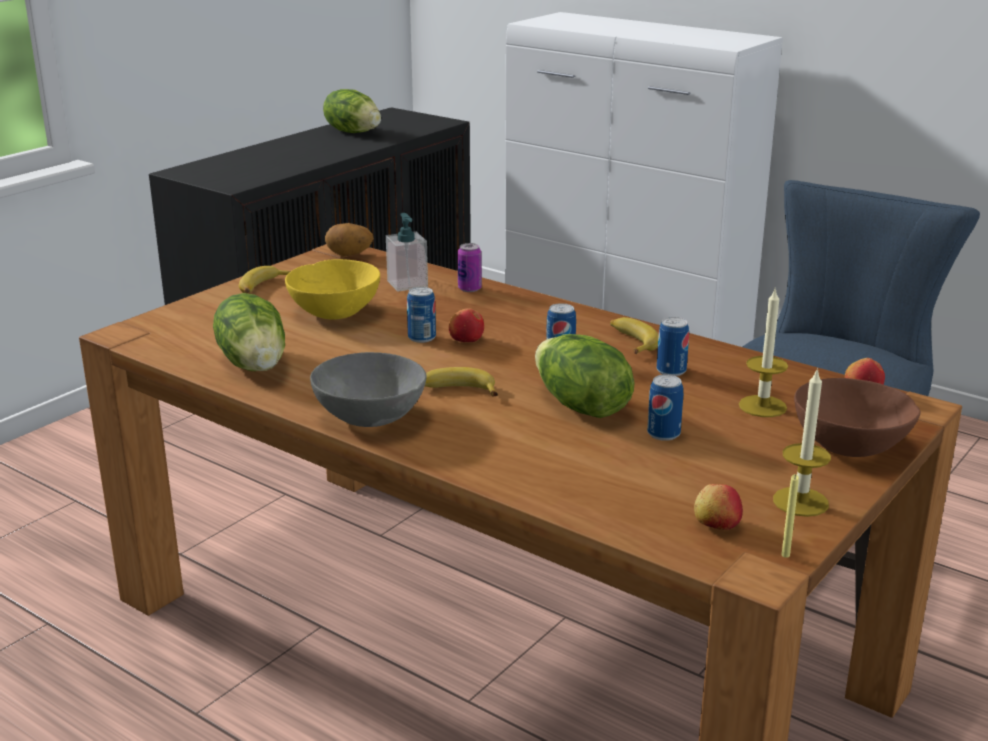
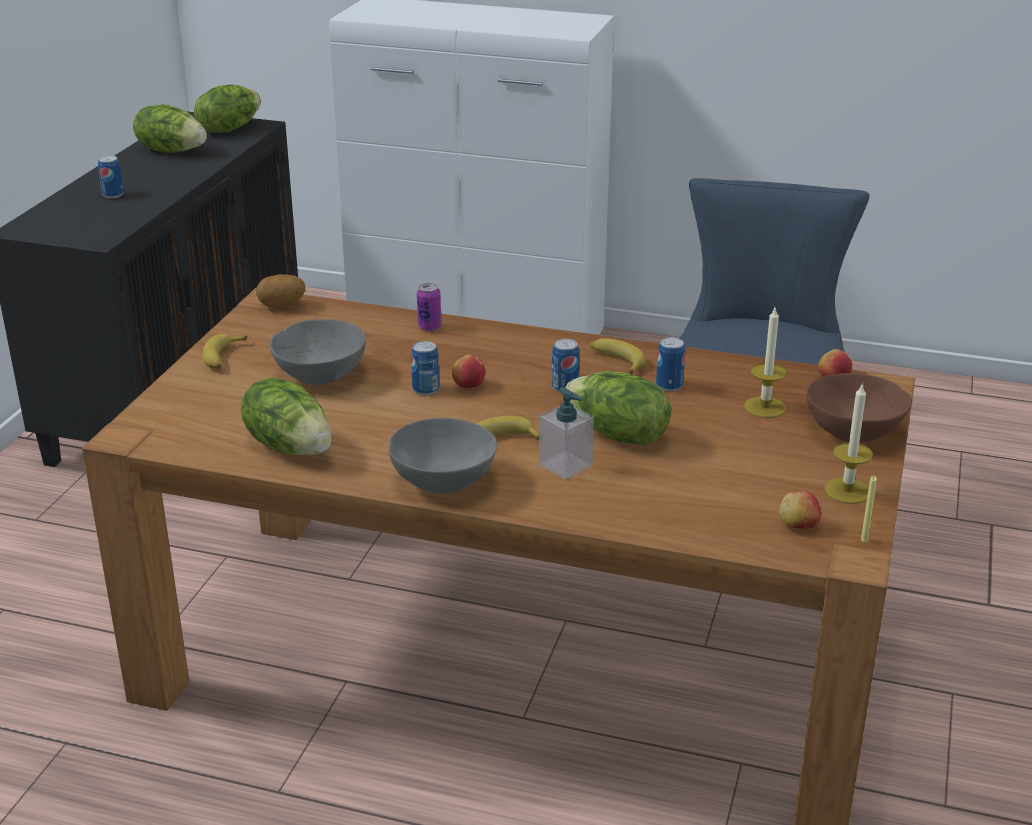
camera: 20 degrees left, 5 degrees up
yellow bowl [285,259,380,319] -> grey bowl [270,319,366,385]
soap dispenser [386,213,428,292] -> soap dispenser moved to [539,387,594,479]
can [647,374,683,441] -> can moved to [98,155,124,198]
none -> lettuce [194,85,261,132]

